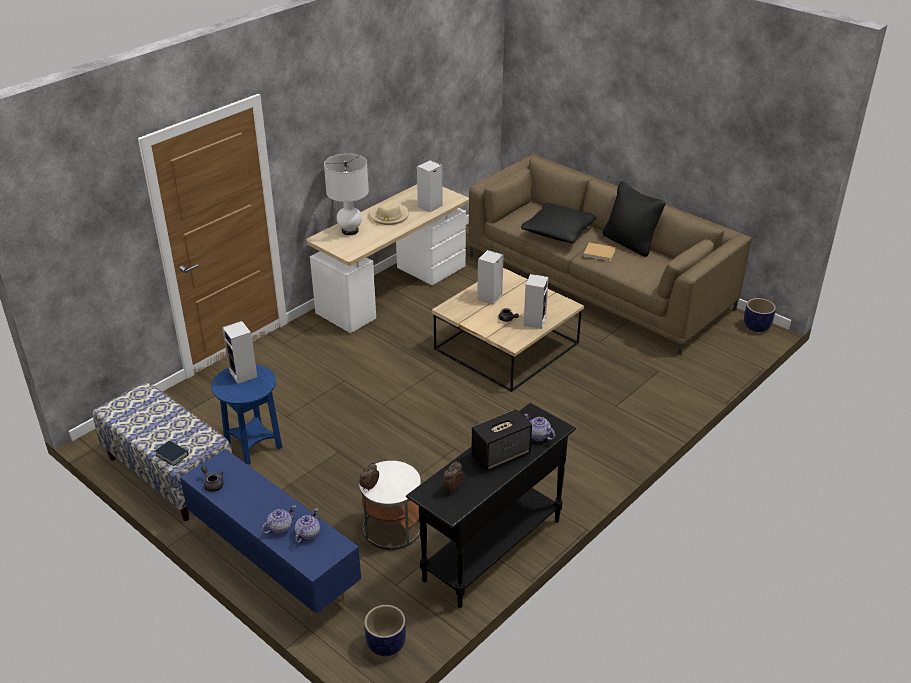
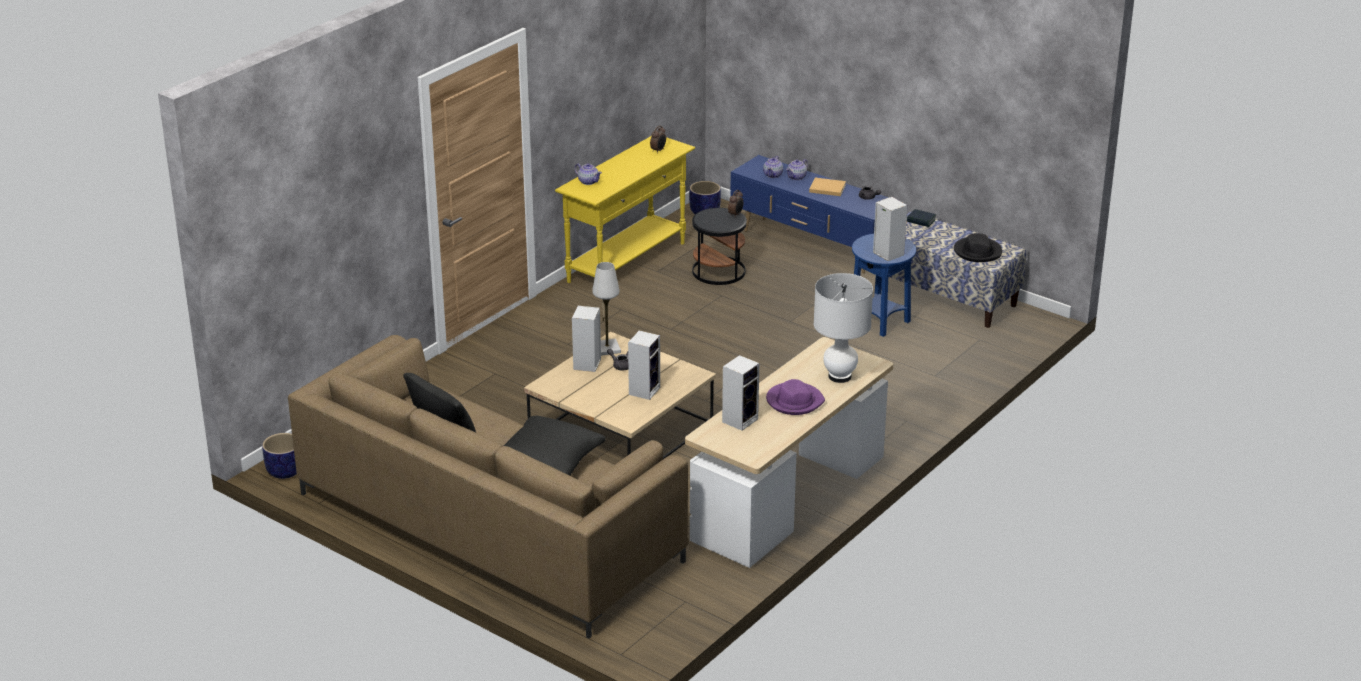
camera: 175 degrees right, 5 degrees down
white side table [359,461,421,550] -> black side table [692,208,747,285]
beige hat [369,201,409,225] -> purple hat [766,379,825,415]
black console table [406,403,576,608] -> yellow console table [555,136,695,283]
speaker [471,409,532,471] -> none
beige book [583,242,616,261] -> beige book moved to [809,178,846,196]
none -> white table lamp [592,262,621,356]
none -> black hat [954,233,1002,262]

